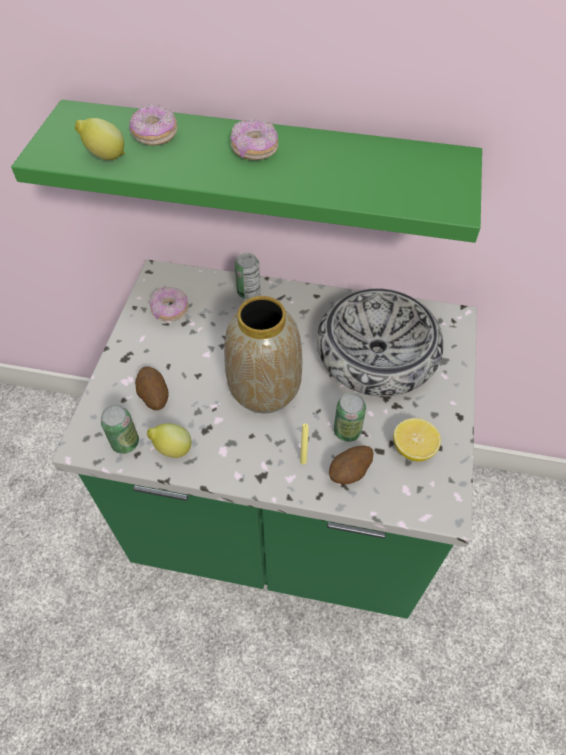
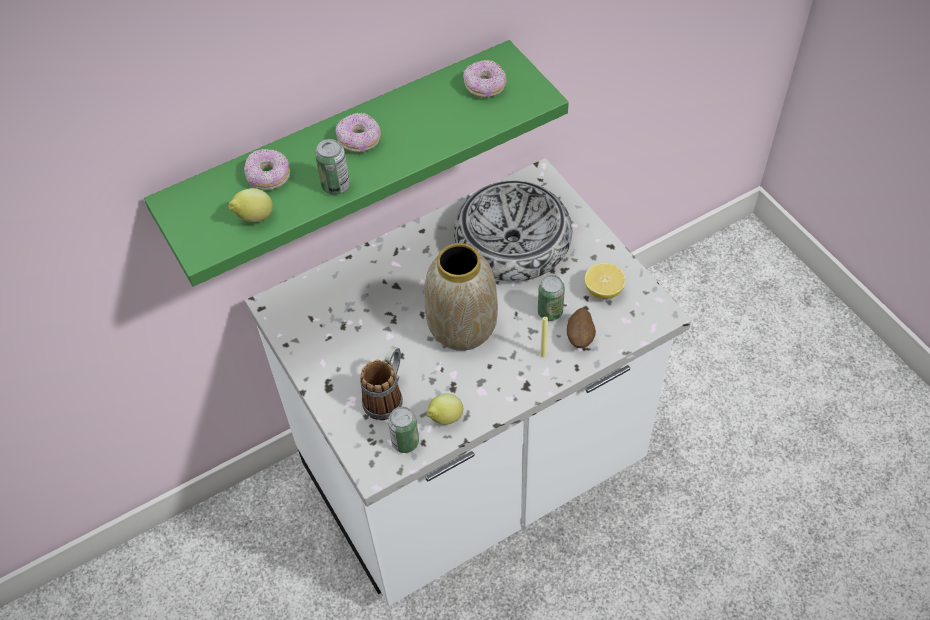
camera: 40 degrees left, 0 degrees up
green counter [52,259,477,619] -> white counter [245,158,691,606]
potato [135,366,169,410] -> mug [360,346,403,420]
donut [149,287,188,321] -> donut moved to [463,60,506,98]
can [235,253,260,299] -> can moved to [315,139,350,195]

